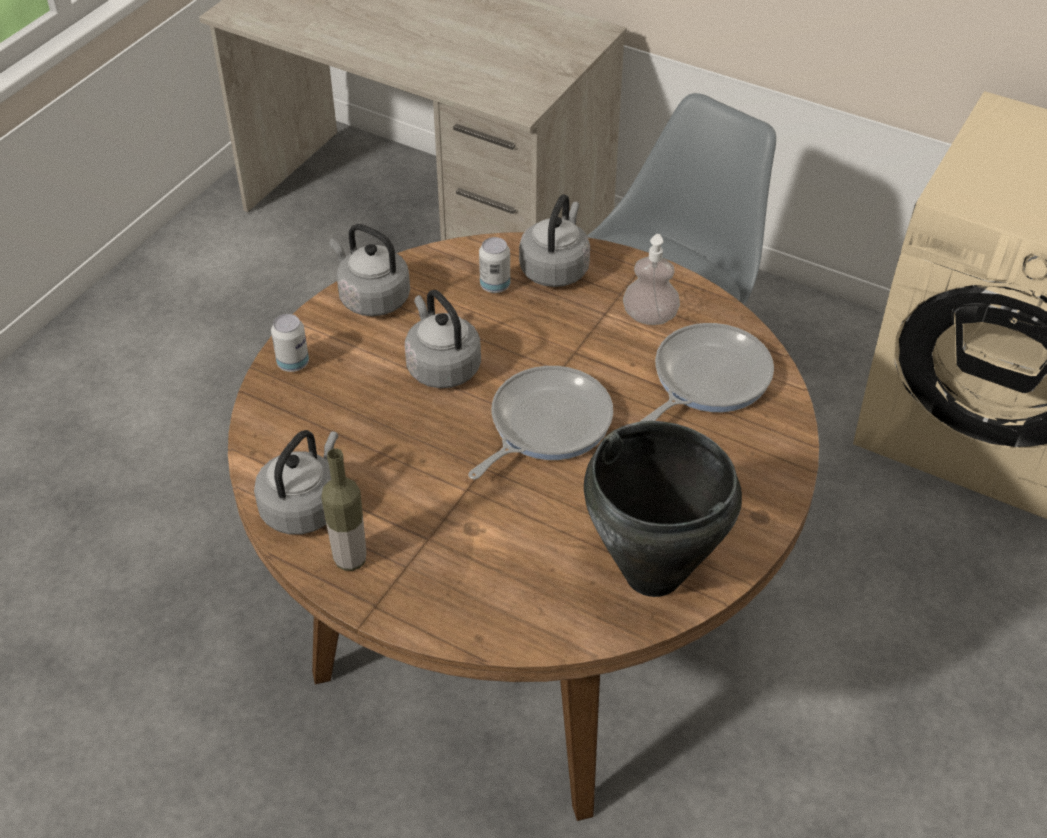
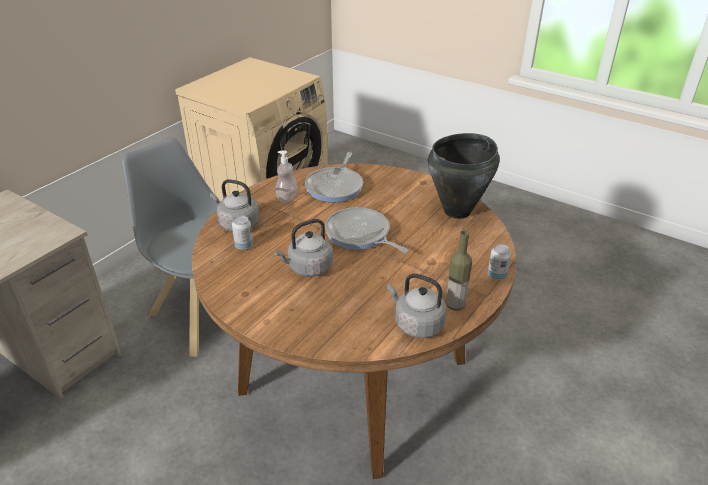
camera: 85 degrees left, 10 degrees down
can [271,314,309,372] -> can moved to [488,244,511,280]
grey kettle [330,224,410,316] -> none
frying pan [640,323,774,422] -> frying pan turned 120 degrees counterclockwise [305,152,363,202]

